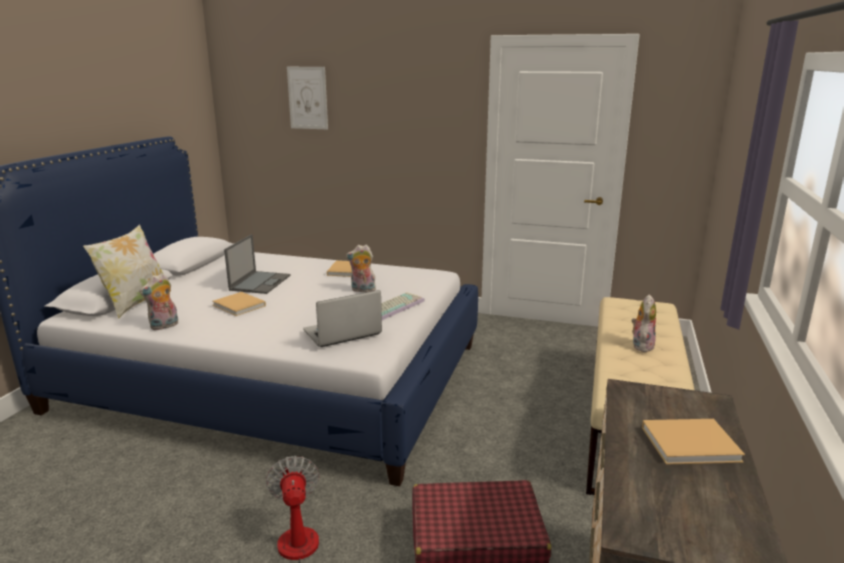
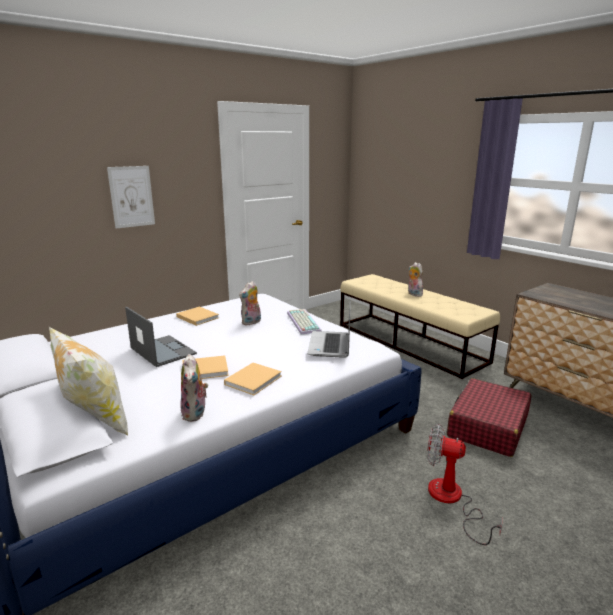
camera: 55 degrees left, 0 degrees up
picture [287,67,328,130] -> picture moved to [107,166,155,229]
beige book [642,419,745,465] -> beige book moved to [224,363,282,395]

